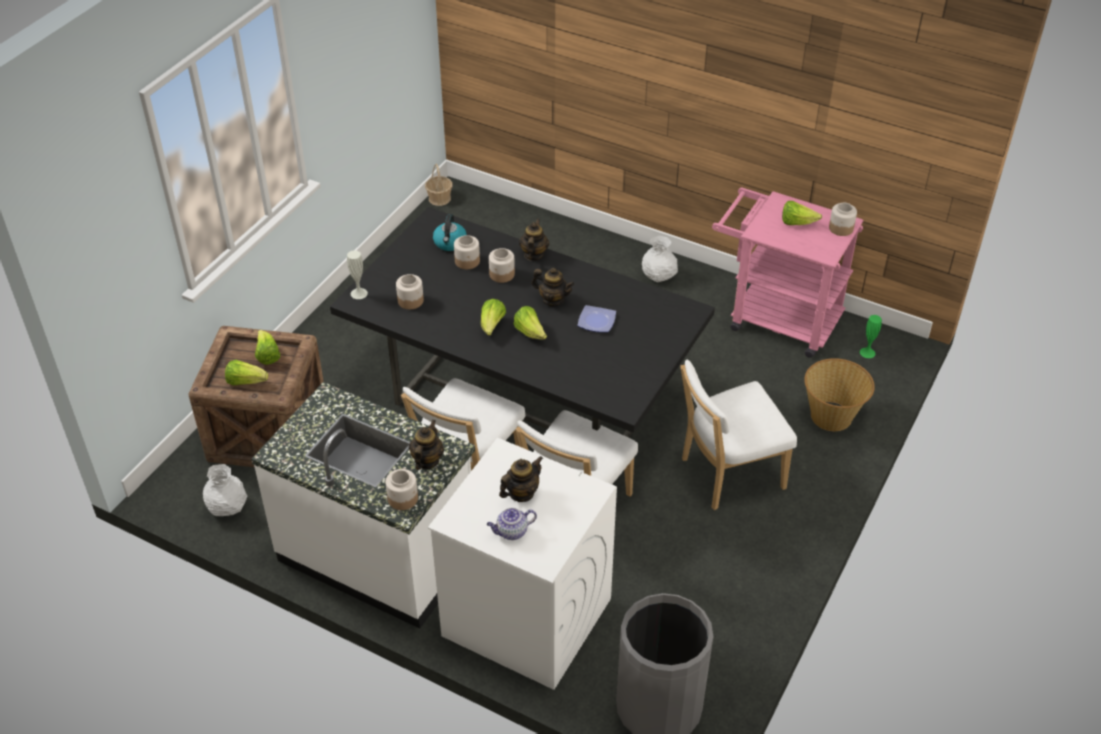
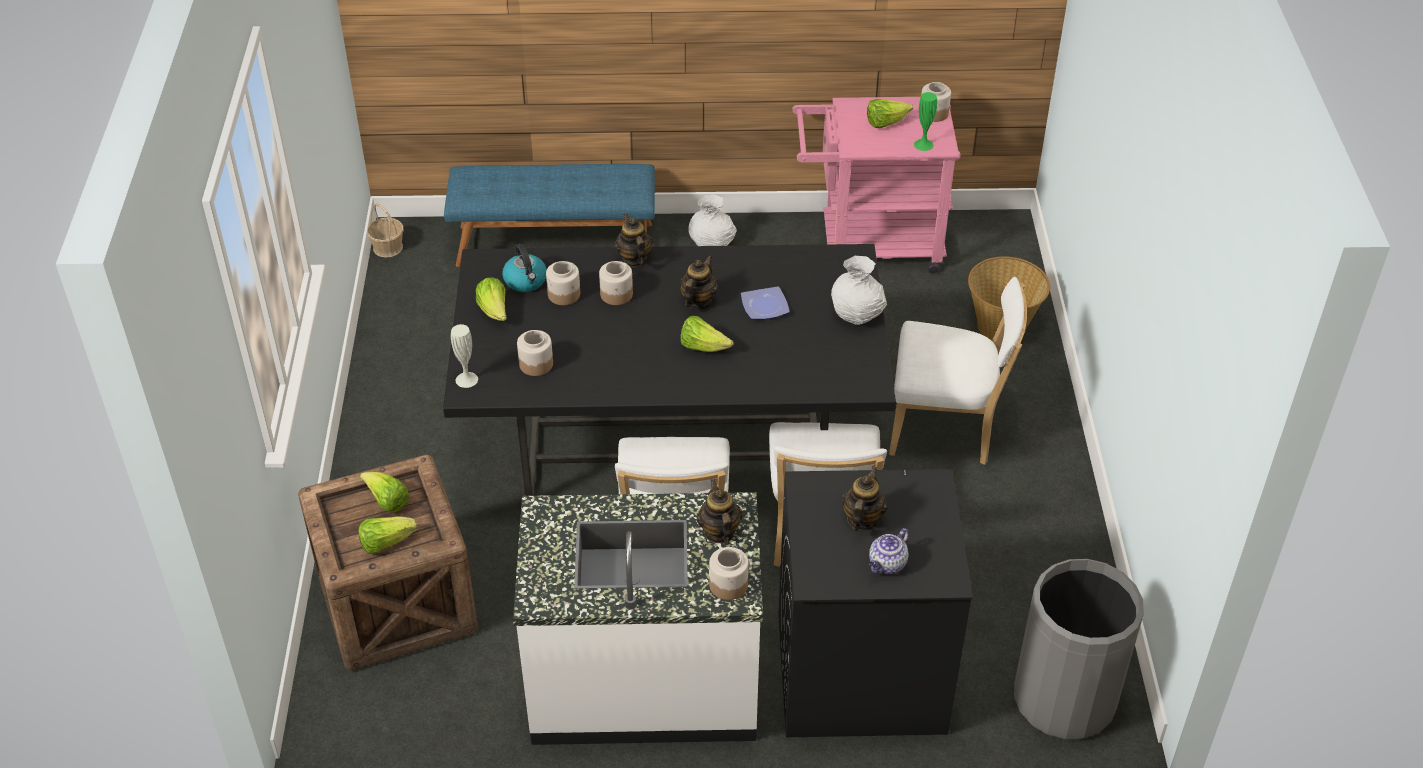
camera: 30 degrees left, 0 degrees up
white vase [203,464,247,516] -> white vase moved to [831,256,887,325]
white washing machine [428,438,617,690] -> black washing machine [778,469,973,737]
lettuce [481,299,506,336] -> lettuce moved to [476,277,507,321]
teapot [532,268,575,307] -> teapot turned 60 degrees counterclockwise [679,255,718,309]
white chair [680,360,797,510] -> white chair turned 120 degrees counterclockwise [889,277,1027,465]
green vase [860,315,882,358] -> green vase moved to [914,92,937,151]
none -> blue bench [444,164,655,267]

